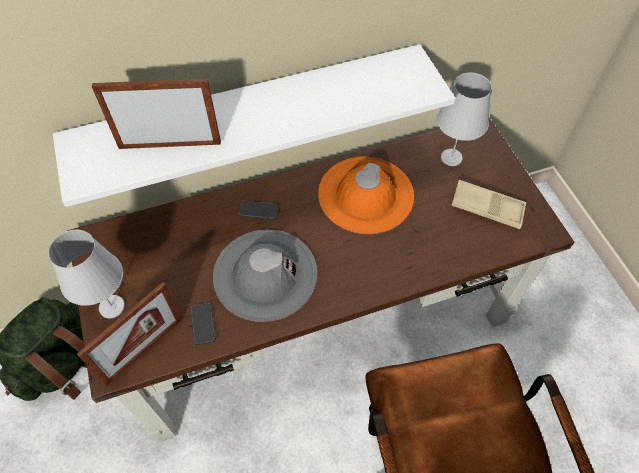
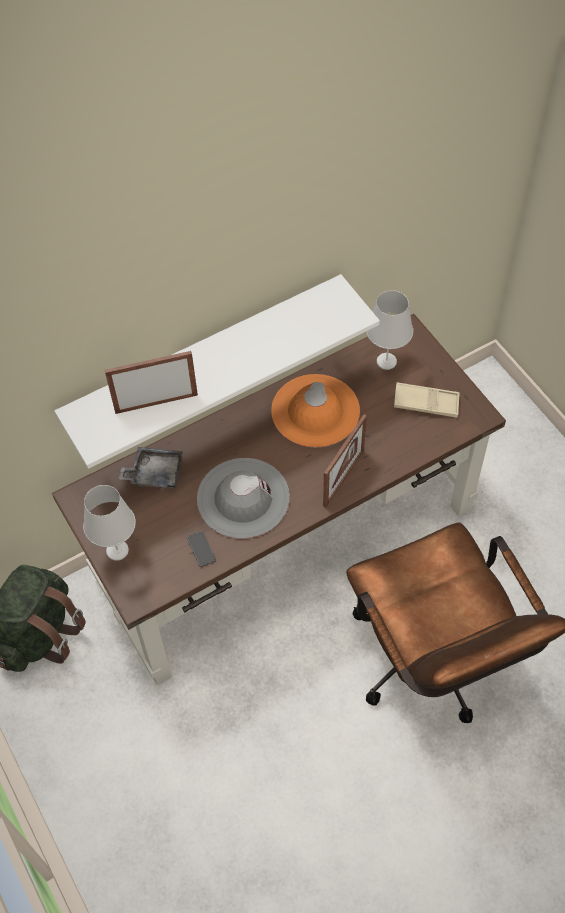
camera: 10 degrees left, 0 degrees up
picture frame [77,282,182,385] -> picture frame moved to [323,414,367,508]
phone [239,200,279,219] -> none
none -> grey tray [119,447,183,490]

